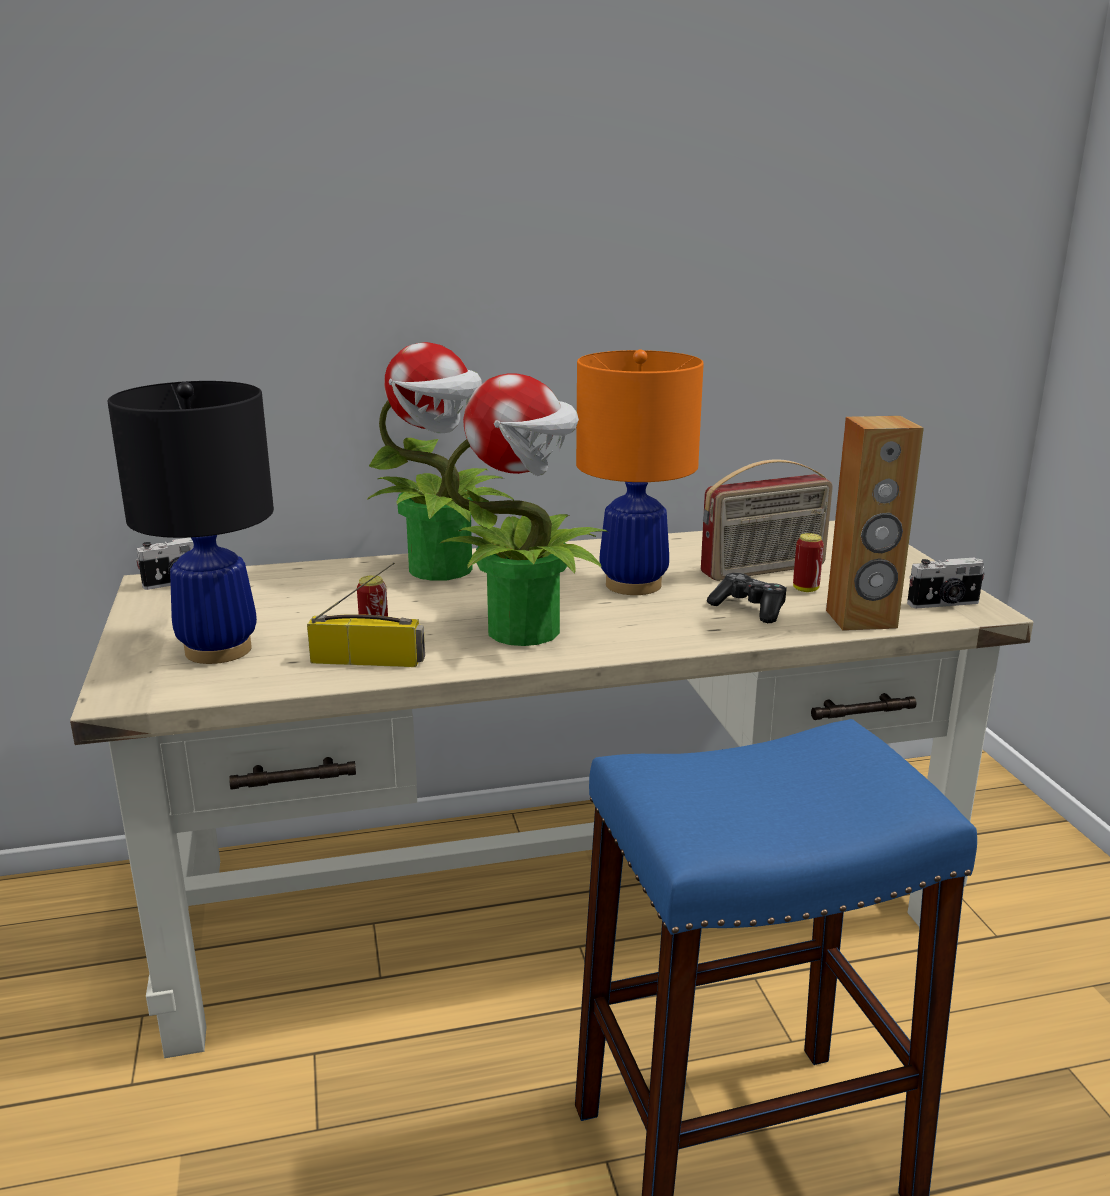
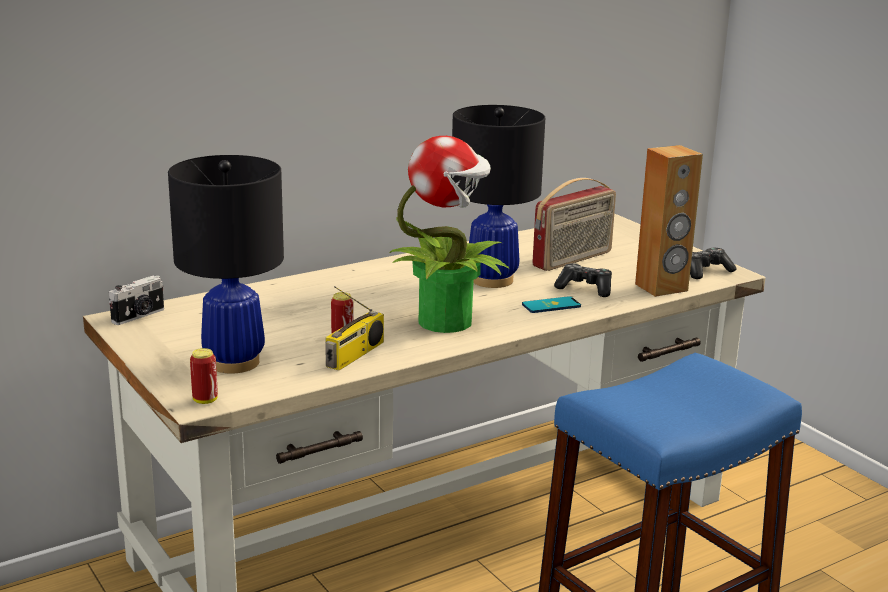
camera: 20 degrees left, 0 degrees up
radio [307,562,425,667] -> radio turned 135 degrees clockwise [325,286,384,370]
potted plant [367,342,514,581] -> none
orange table lamp [576,349,704,595] -> black table lamp [451,105,545,288]
can [793,533,824,592] -> can moved to [190,348,218,404]
camera [907,558,985,608] -> game controller [690,248,736,279]
none -> phone [522,296,581,313]

